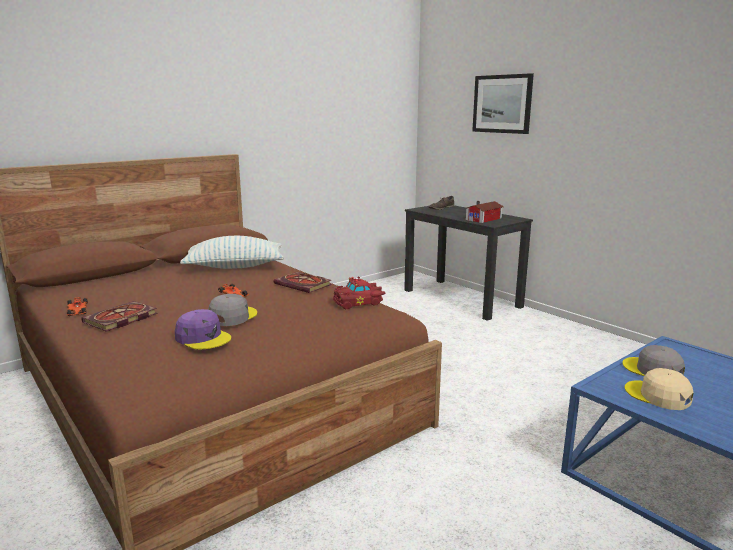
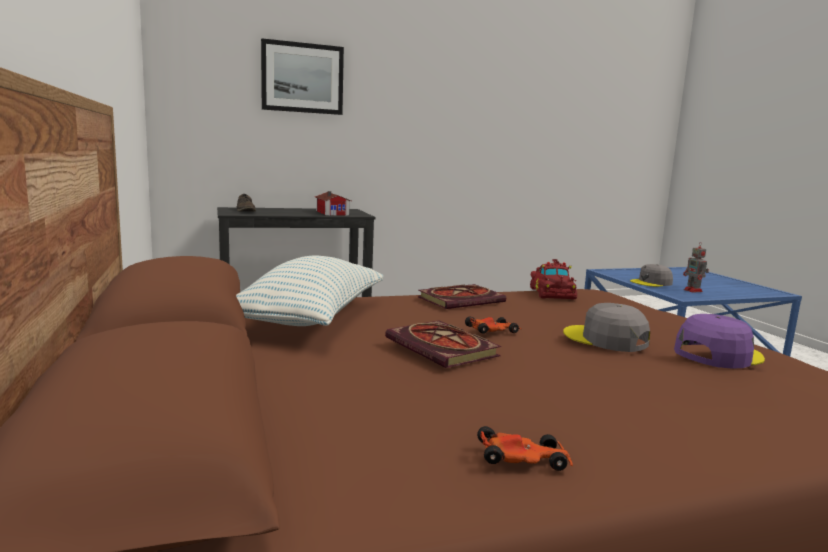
camera: 70 degrees left, 5 degrees down
book [81,301,158,332] -> book moved to [385,321,501,368]
beige cap [625,368,693,410] -> toy robot [683,243,709,293]

